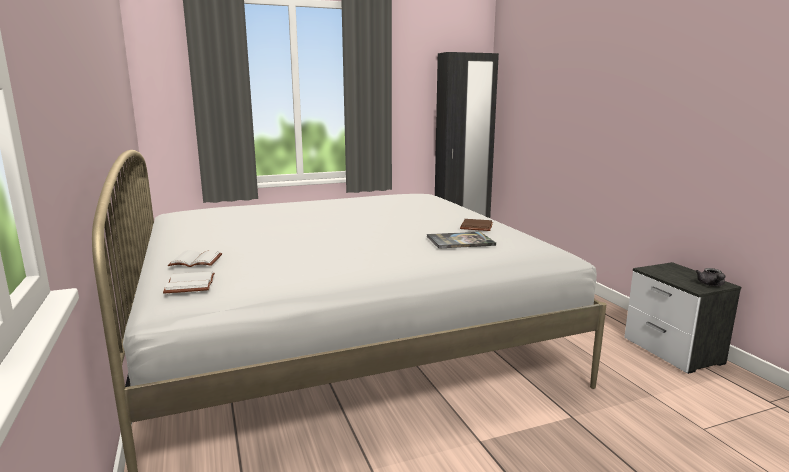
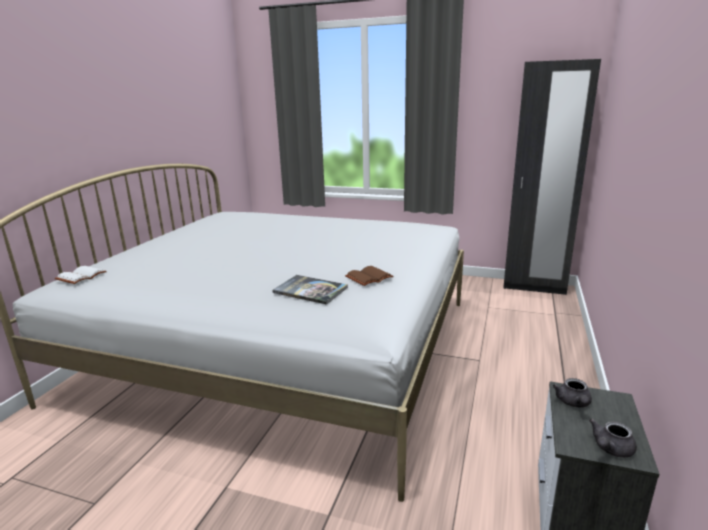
camera: 40 degrees right, 5 degrees up
white book [168,250,222,267] -> none
none -> grey teapot [553,378,592,408]

